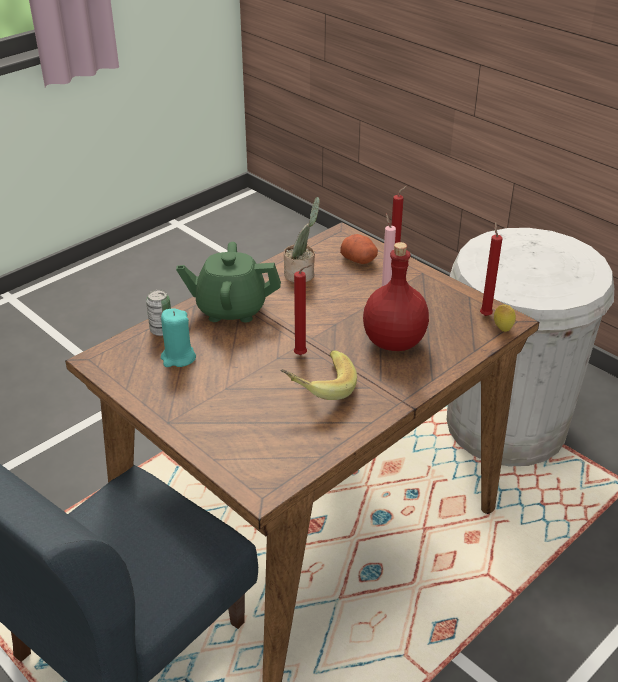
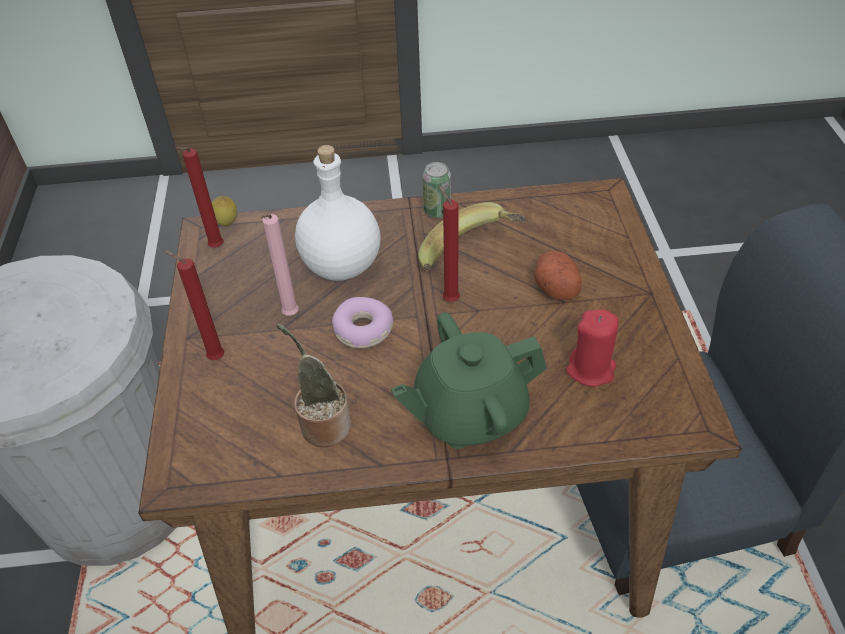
camera: 140 degrees left, 10 degrees up
can [146,289,171,336] -> can moved to [422,162,451,218]
turquoise candle [161,308,196,367] -> red candle [566,309,619,387]
green teapot [176,242,281,322] -> green teapot turned 120 degrees clockwise [391,312,547,449]
potato [340,234,378,264] -> potato moved to [534,251,582,300]
red bottle [363,242,429,351] -> white bottle [295,145,380,281]
none -> donut [332,297,393,348]

